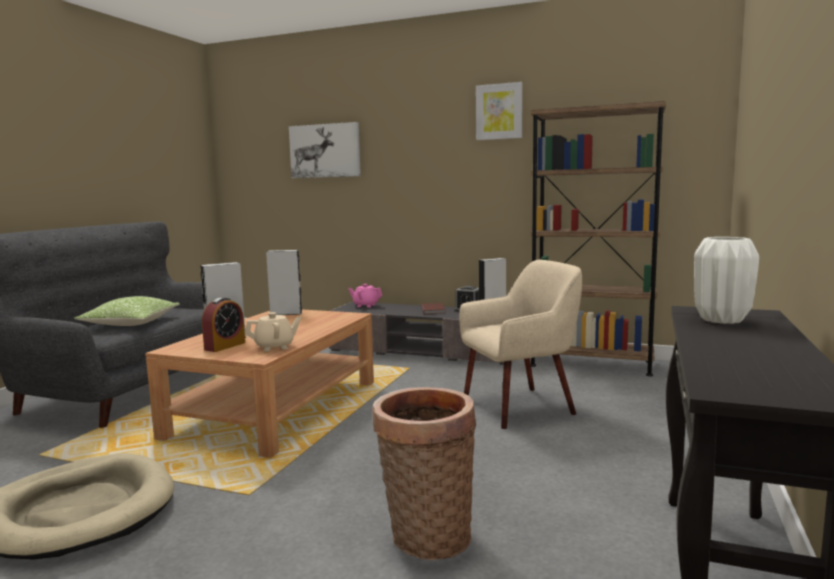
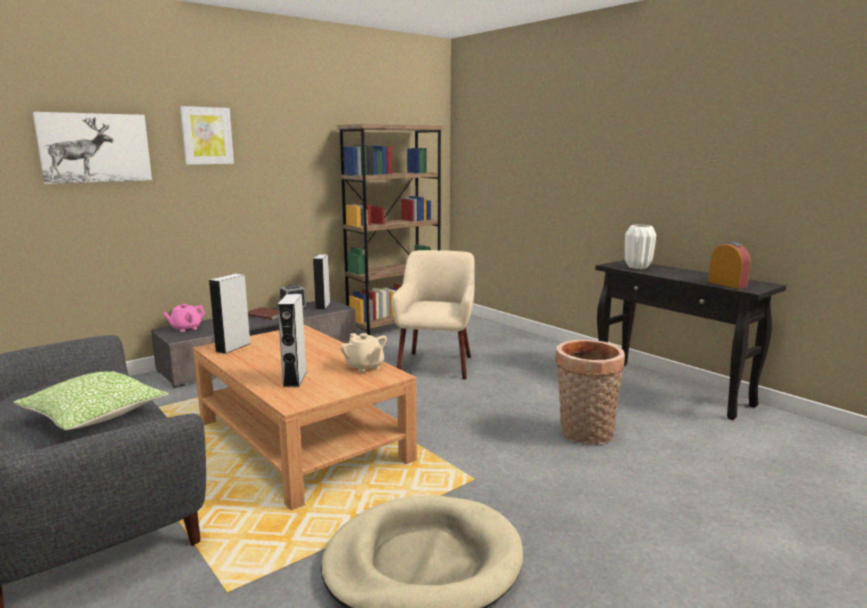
camera: 60 degrees left, 5 degrees up
alarm clock [202,297,245,352] -> alarm clock moved to [708,241,750,289]
beige teapot [245,312,301,351] -> beige teapot turned 135 degrees clockwise [340,333,387,373]
picture [476,82,523,140] -> picture moved to [180,106,234,165]

